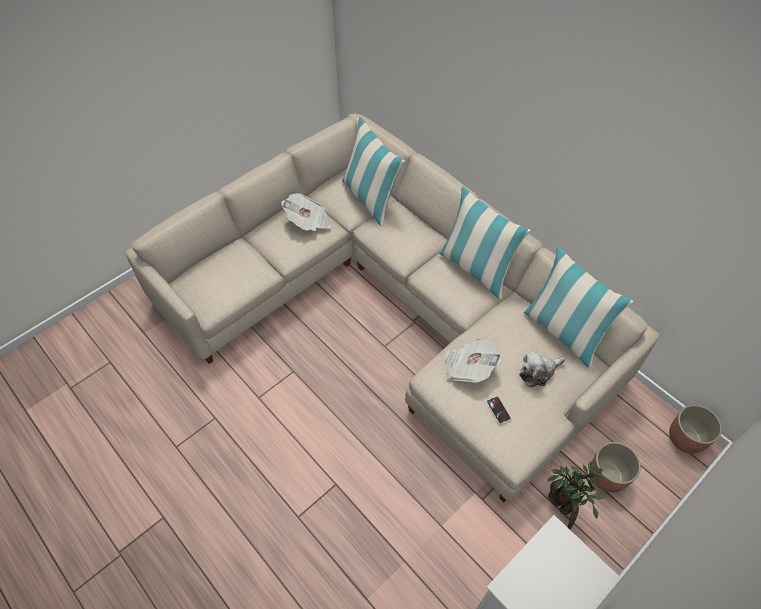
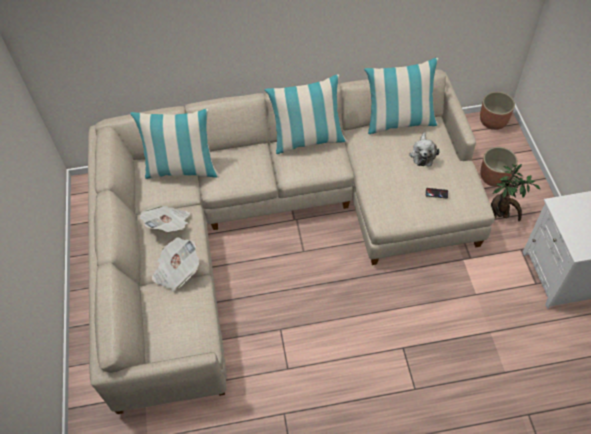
camera: 55 degrees left, 0 degrees up
newspaper [445,339,502,383] -> newspaper moved to [152,237,199,292]

